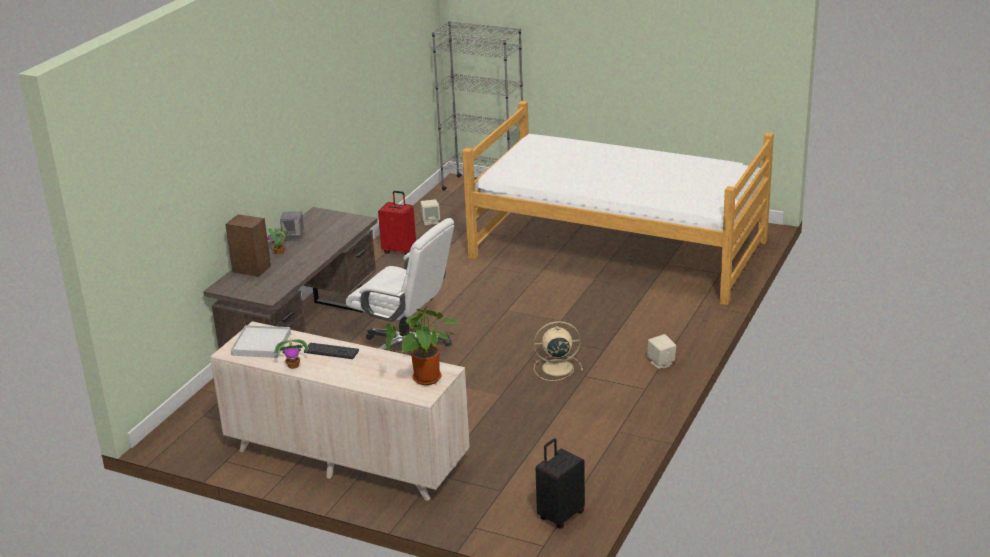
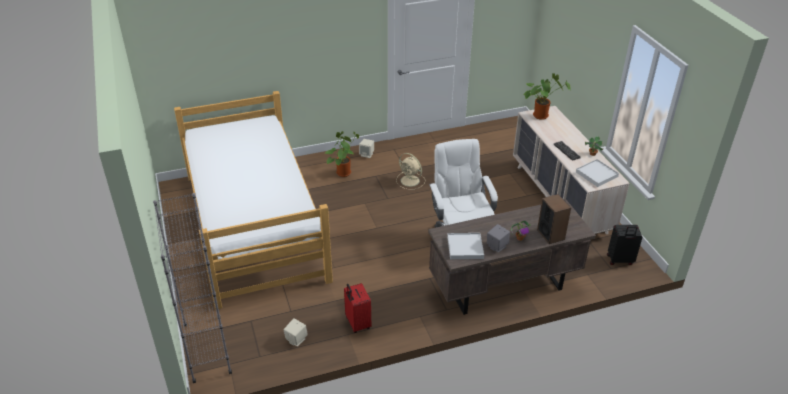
camera: 135 degrees left, 10 degrees up
black suitcase [536,438,585,529] -> black suitcase moved to [607,225,642,265]
none -> potted plant [325,131,359,177]
none -> white tray [447,233,484,259]

